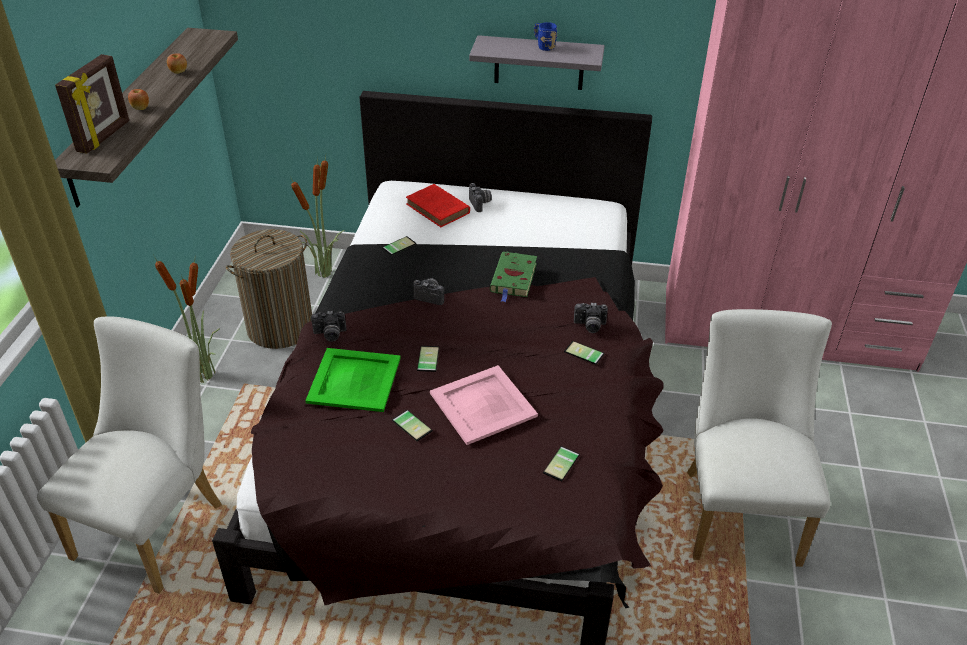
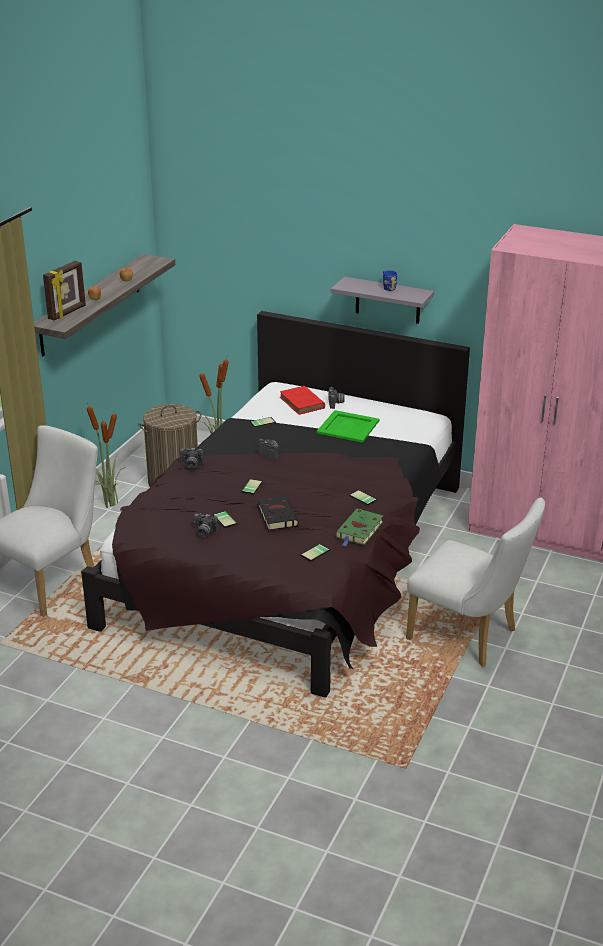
camera: 15 degrees right, 10 degrees down
green tray [305,348,401,412] -> green tray moved to [317,410,380,443]
pink tray [430,365,538,445] -> black book [258,496,299,530]
green book [490,252,537,302] -> green book moved to [335,509,384,546]
camera [574,303,608,333] -> camera moved to [193,513,219,537]
white chair [687,309,832,567] -> white chair turned 105 degrees clockwise [406,498,545,667]

